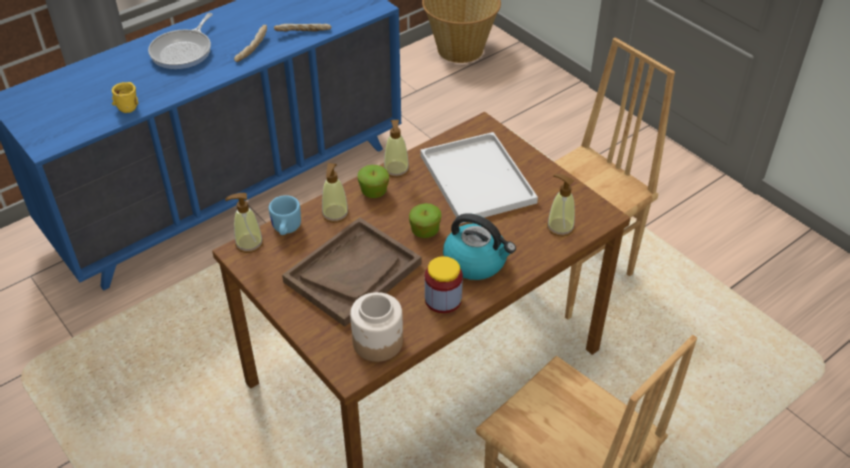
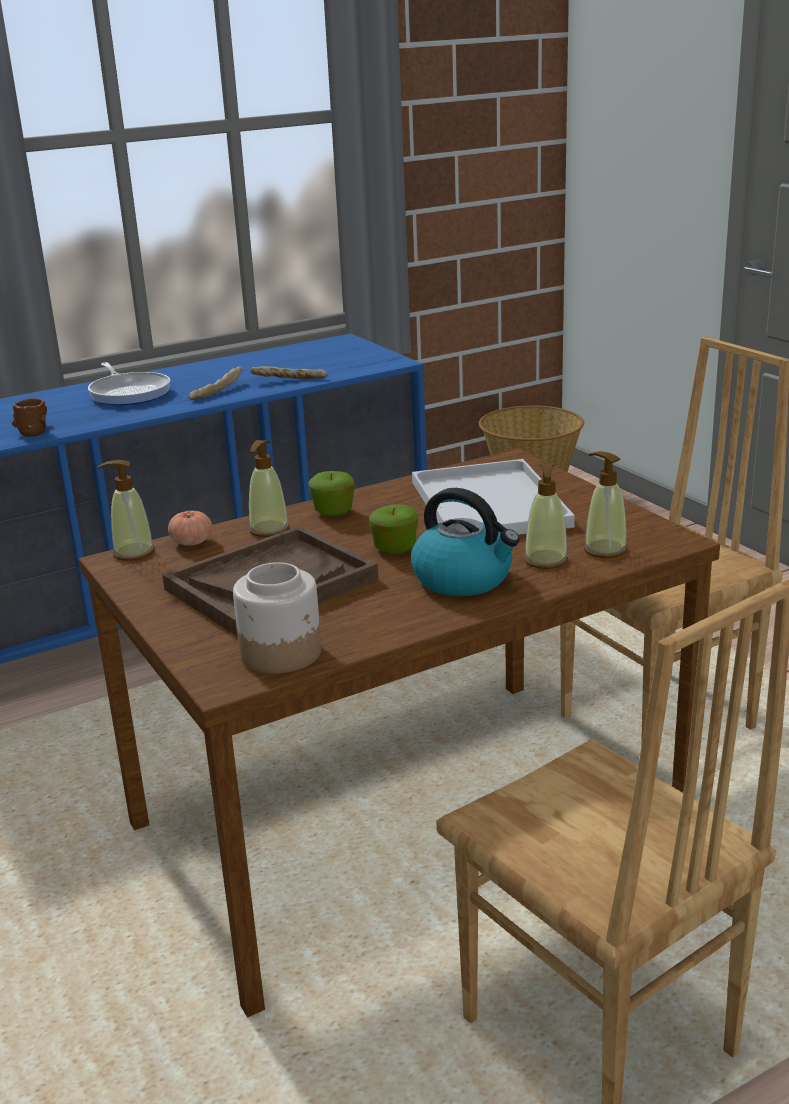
camera: 10 degrees right, 20 degrees down
yellow mug [111,82,138,113] -> brown mug [12,398,47,437]
frying pan [148,13,213,69] -> frying pan turned 60 degrees counterclockwise [88,362,170,405]
blue mug [269,195,301,235] -> tomato [168,511,212,546]
soap dispenser [384,120,409,178] -> soap dispenser moved to [524,464,568,569]
jar [425,256,463,313] -> none

